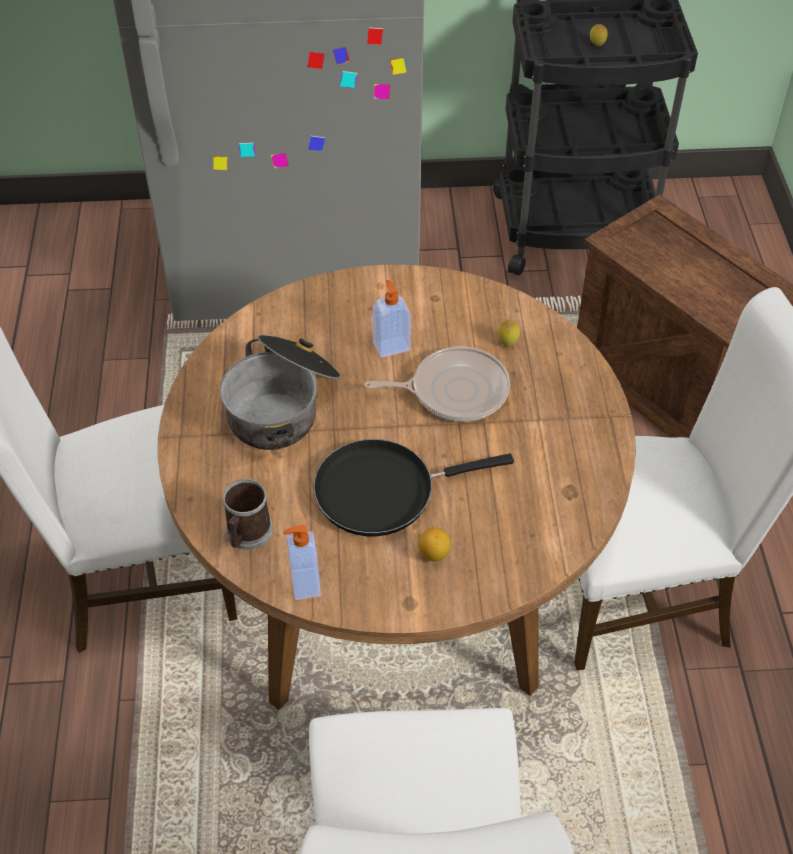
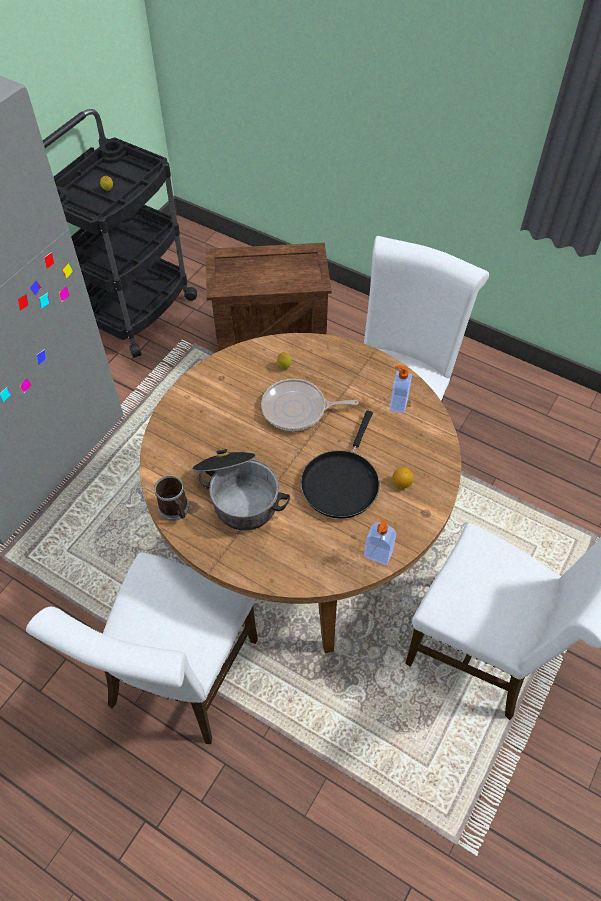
camera: 55 degrees left, 5 degrees up
mug [223,479,273,550] -> mug moved to [154,475,189,521]
frying pan [364,347,510,422] -> frying pan turned 120 degrees counterclockwise [261,379,359,431]
soap dispenser [373,280,411,358] -> soap dispenser moved to [389,365,412,414]

